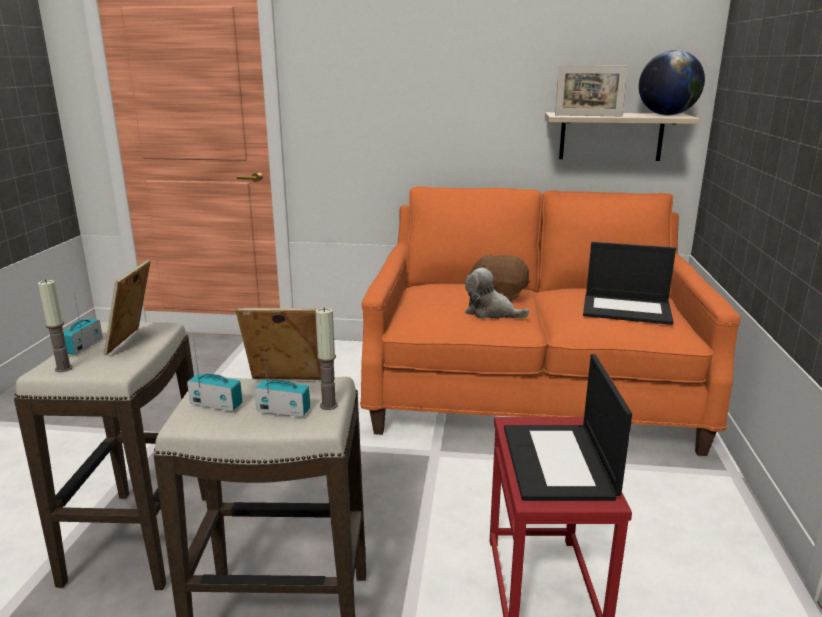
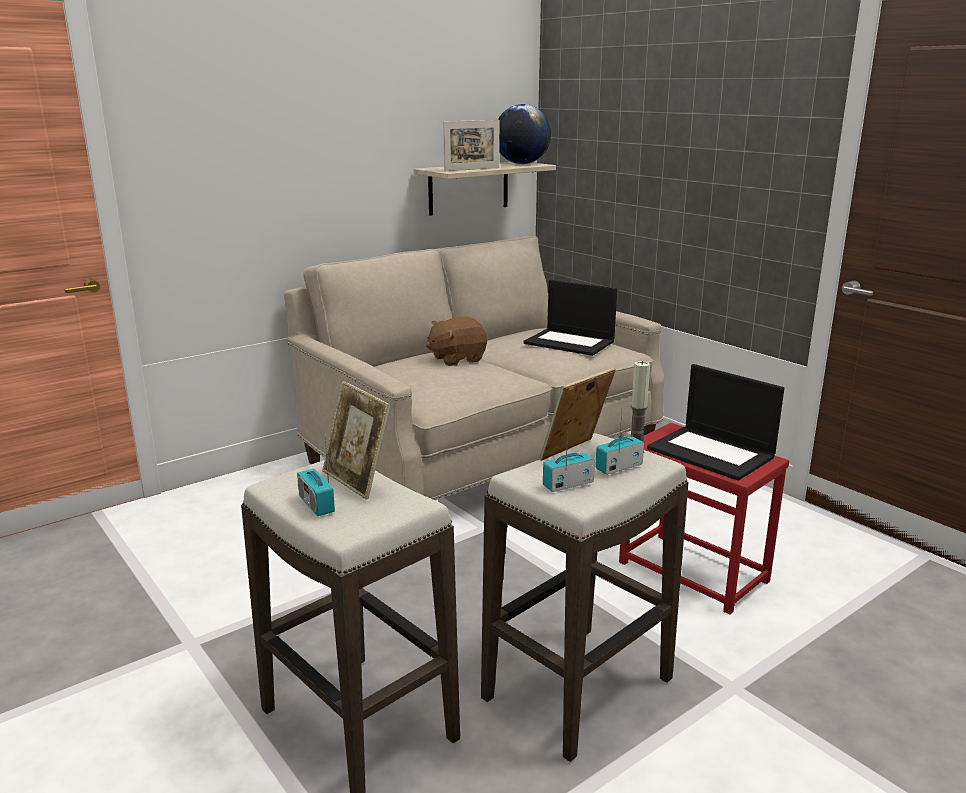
camera: 45 degrees left, 0 degrees up
candle [38,279,73,372] -> none
orange sofa [360,186,741,456] -> beige sofa [284,236,664,500]
plush toy [465,268,529,319] -> none
laptop [583,242,676,325] -> laptop turned 60 degrees clockwise [523,280,617,356]

